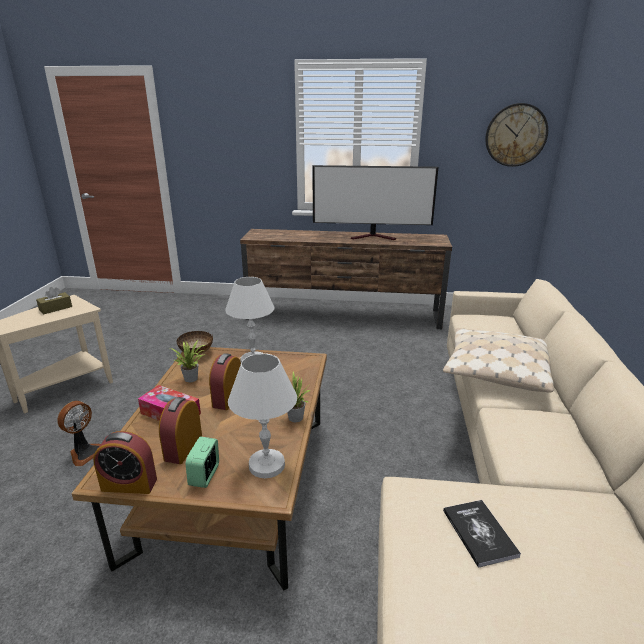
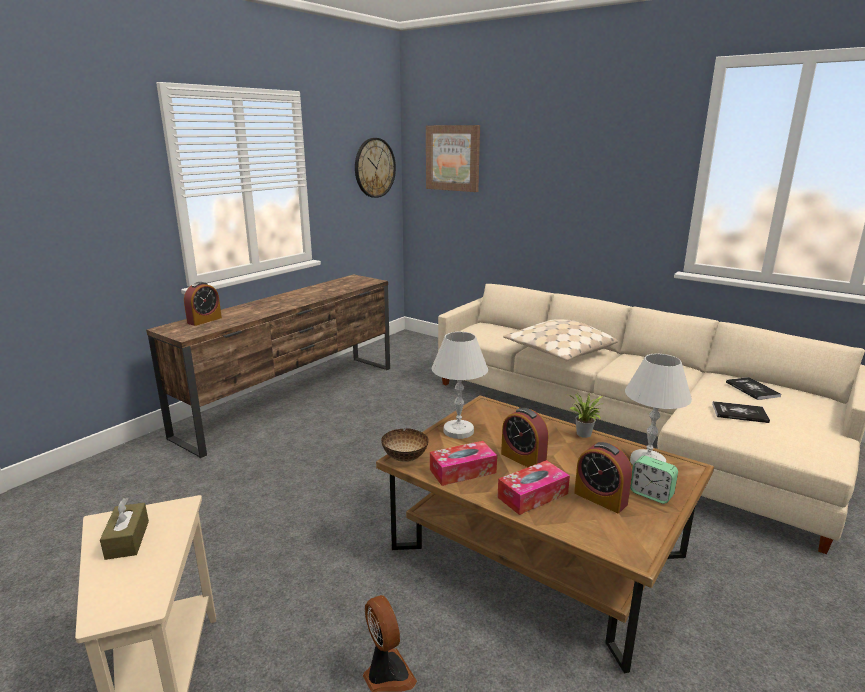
camera: 60 degrees left, 5 degrees down
alarm clock [93,431,157,494] -> alarm clock moved to [184,282,222,326]
potted plant [170,340,206,382] -> tissue box [430,441,497,486]
television [312,165,438,240] -> none
none -> picture [426,125,480,192]
none -> book [726,377,781,400]

